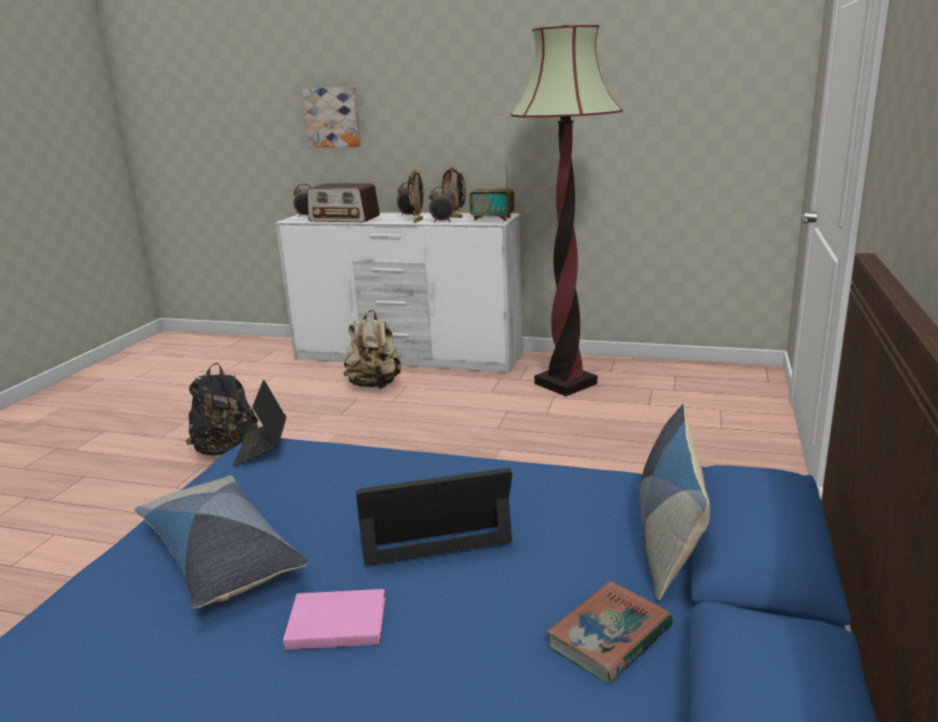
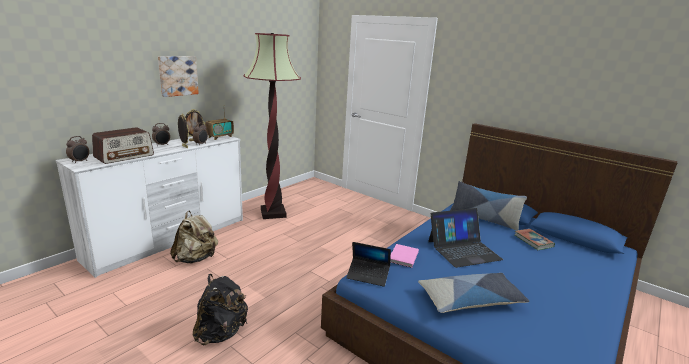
camera: 70 degrees left, 0 degrees up
pink book [283,589,385,650] -> pink book moved to [390,244,419,268]
picture [301,87,361,148] -> picture moved to [158,56,199,97]
laptop [356,468,512,566] -> laptop turned 120 degrees counterclockwise [428,208,503,268]

